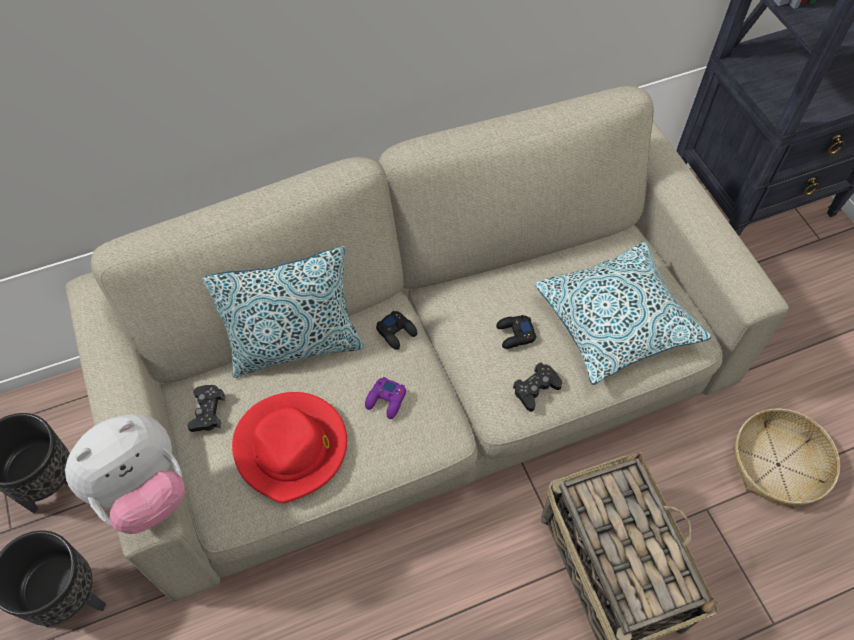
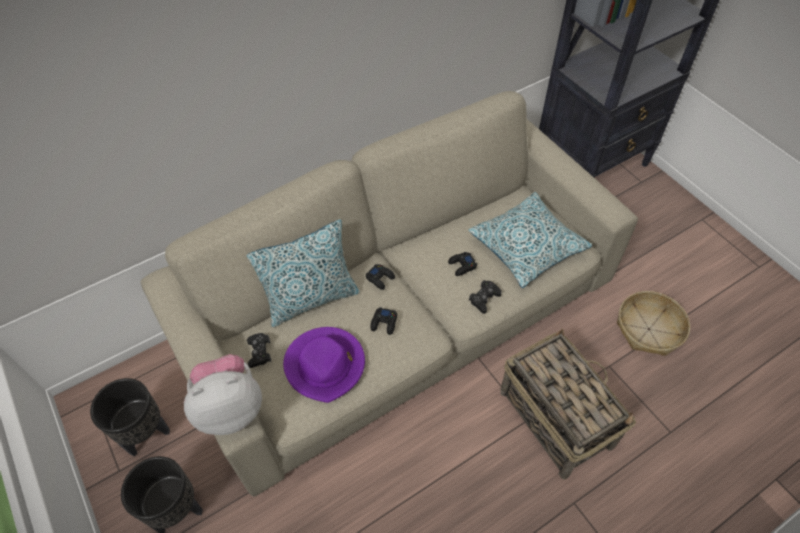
camera: 10 degrees left, 5 degrees down
plush toy [65,414,185,534] -> plush toy turned 150 degrees counterclockwise [184,354,262,435]
red hat [232,392,347,503] -> purple hat [283,327,365,403]
purple game controller [365,377,406,419] -> black game controller [370,307,397,335]

